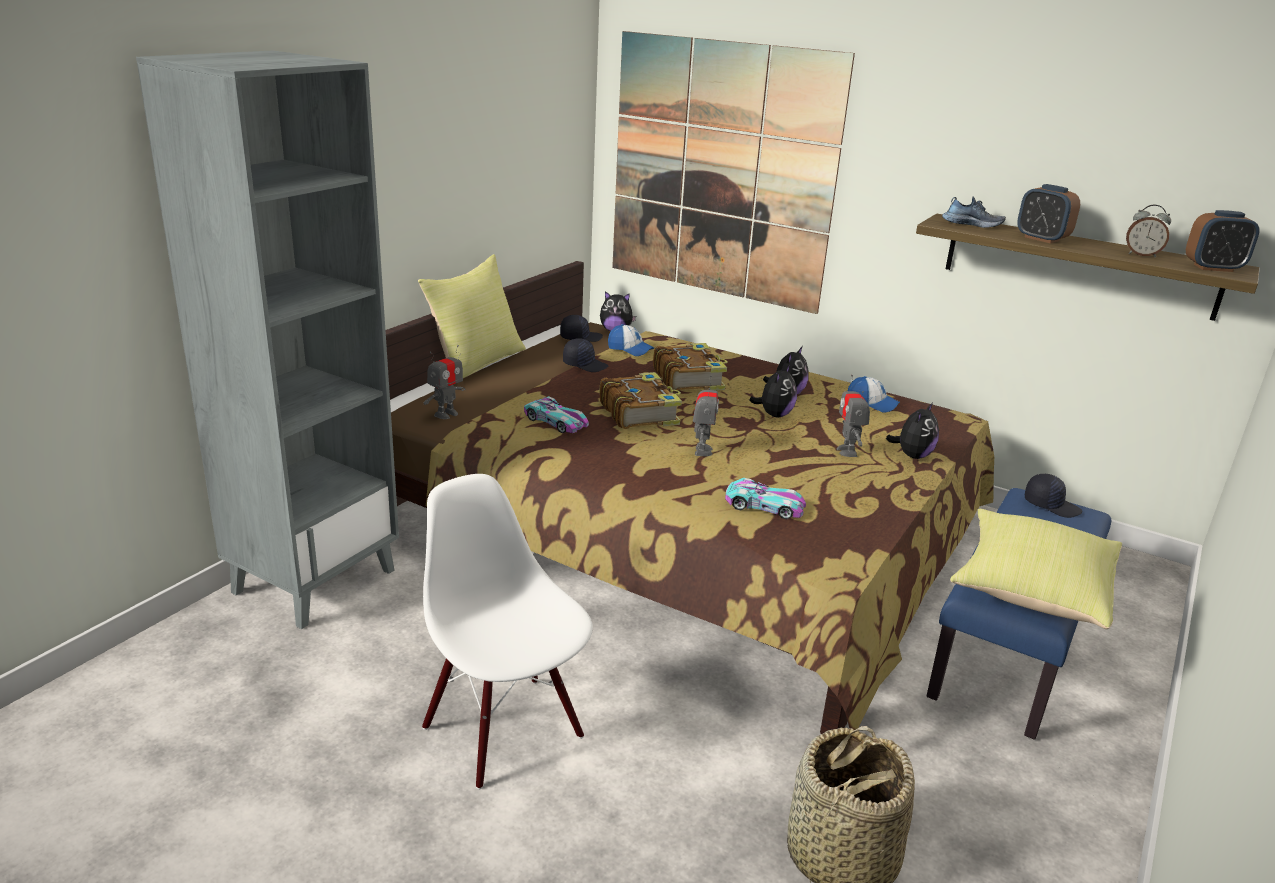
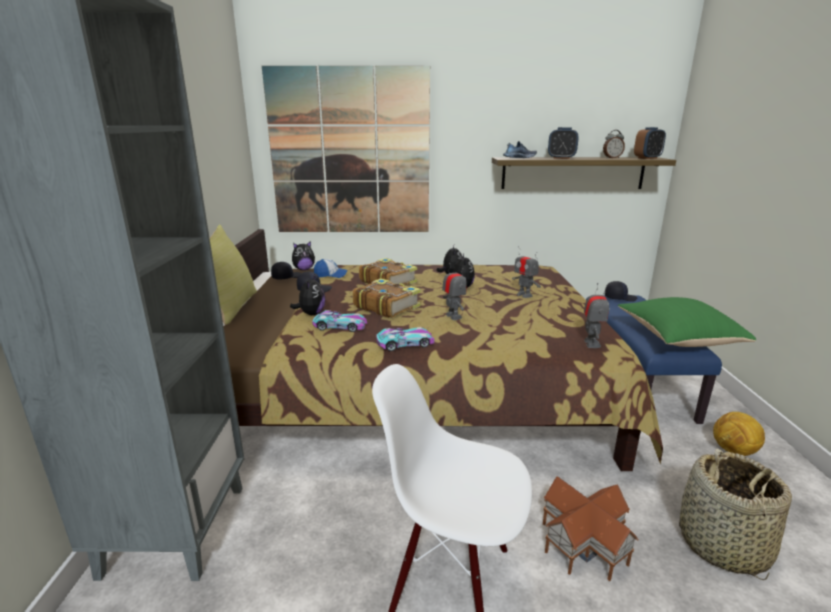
camera: 30 degrees left, 5 degrees down
toy robot [424,345,465,419] -> toy robot moved to [584,283,609,348]
toy car [725,478,806,519] -> toy car moved to [376,327,435,351]
cap [848,376,900,412] -> none
plush toy [886,403,939,459] -> plush toy moved to [290,275,326,315]
yellow pillow [950,509,1122,629] -> green pillow [618,297,756,347]
none -> toy house [543,477,639,581]
none -> football [713,412,765,456]

